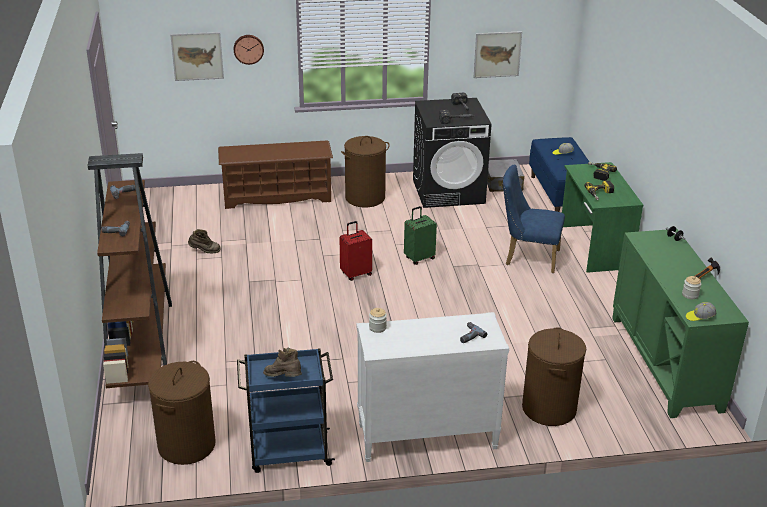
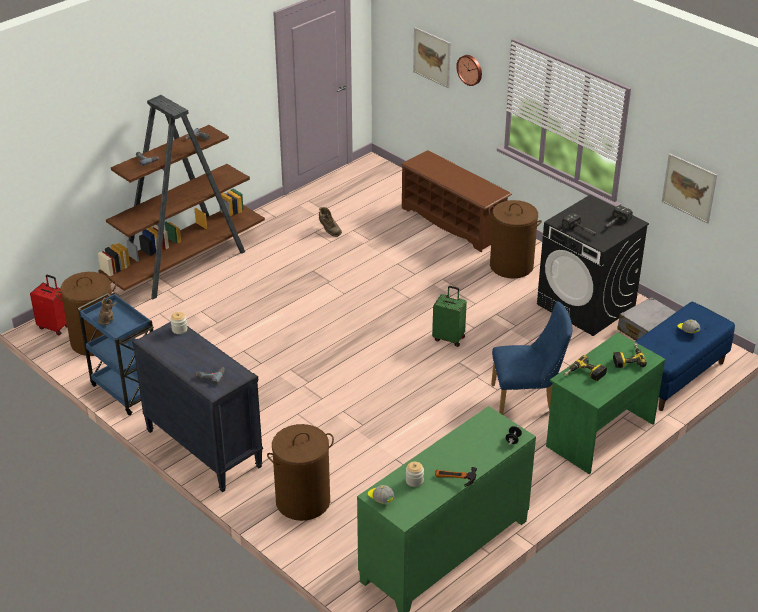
camera: 55 degrees right, 5 degrees up
red suitcase [340,221,372,281] -> red suitcase moved to [30,275,67,335]
white dresser [356,312,509,462] -> black dresser [132,322,263,492]
blue chair [503,164,565,273] -> blue chair turned 105 degrees clockwise [491,301,573,415]

